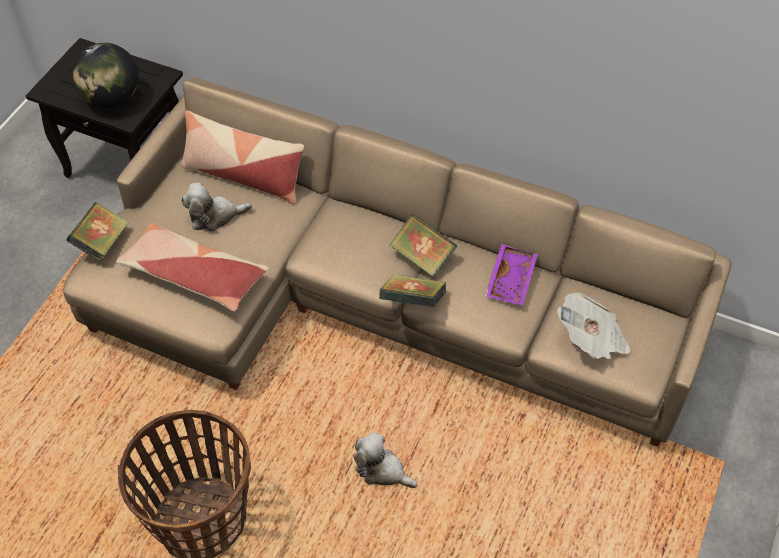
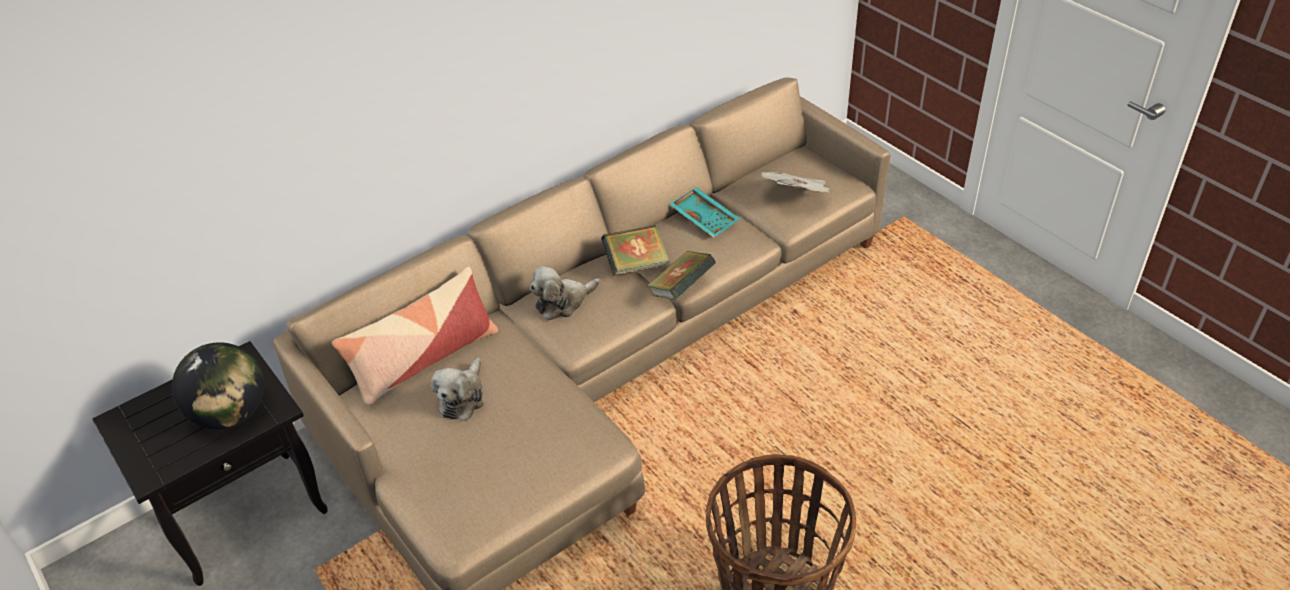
camera: 60 degrees left, 10 degrees down
book [66,202,128,262] -> none
pillow [116,223,269,311] -> none
plush toy [353,432,417,488] -> plush toy moved to [530,266,600,321]
purple tray [485,244,538,305] -> turquoise tray [669,187,740,238]

